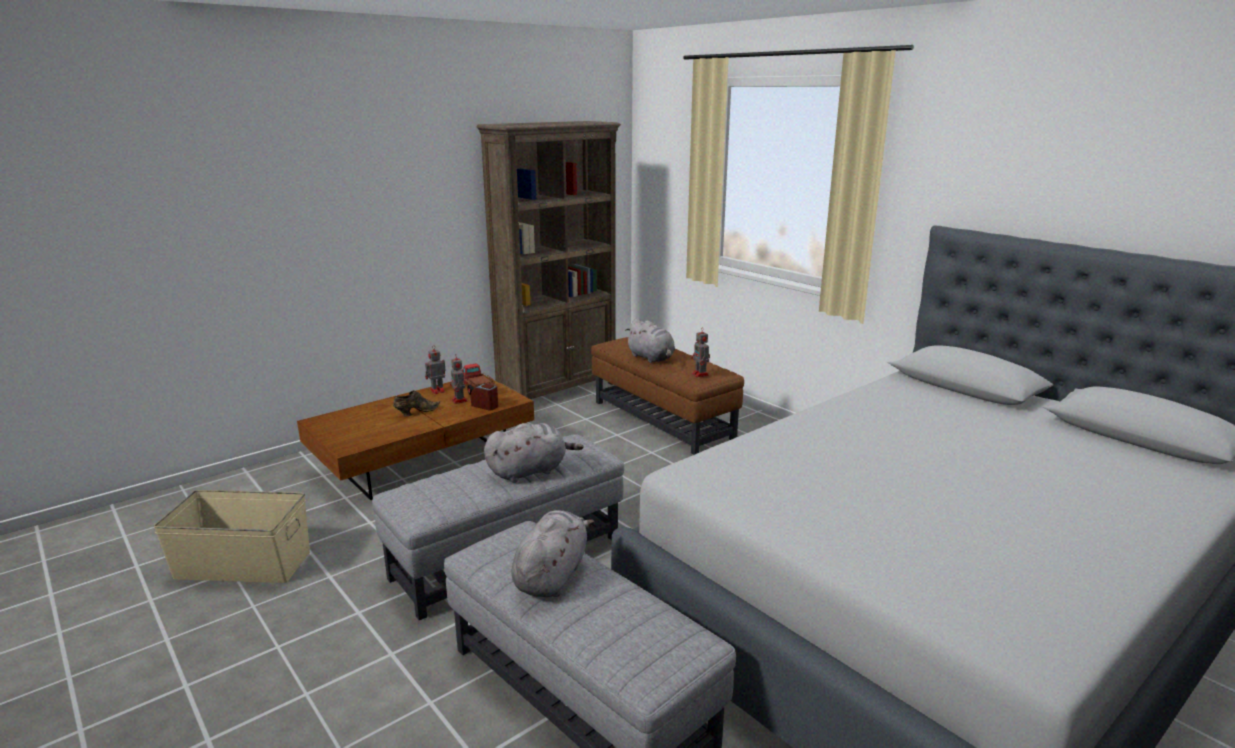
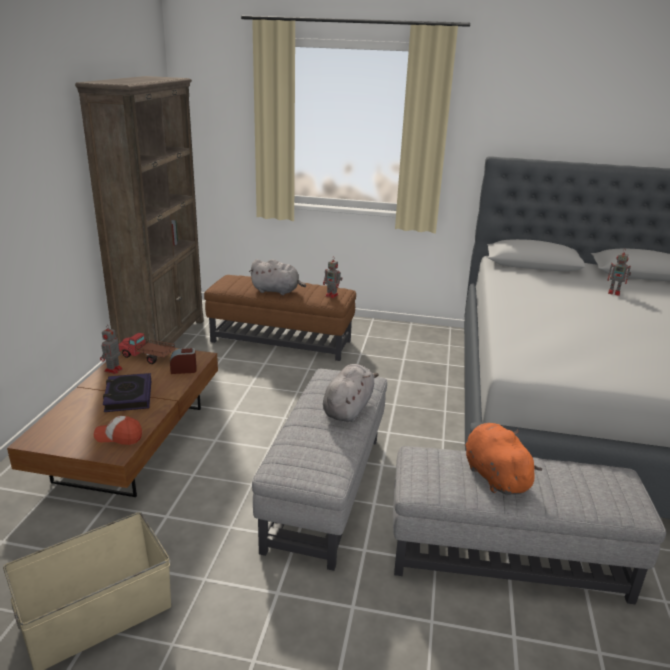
camera: 40 degrees left, 5 degrees up
brown shoe [393,390,440,417] -> book [103,373,151,412]
toy robot [450,356,468,404] -> toy robot moved to [607,249,631,296]
grey plush toy [511,510,594,597] -> orange plush toy [466,423,542,495]
none -> cap [94,416,142,445]

